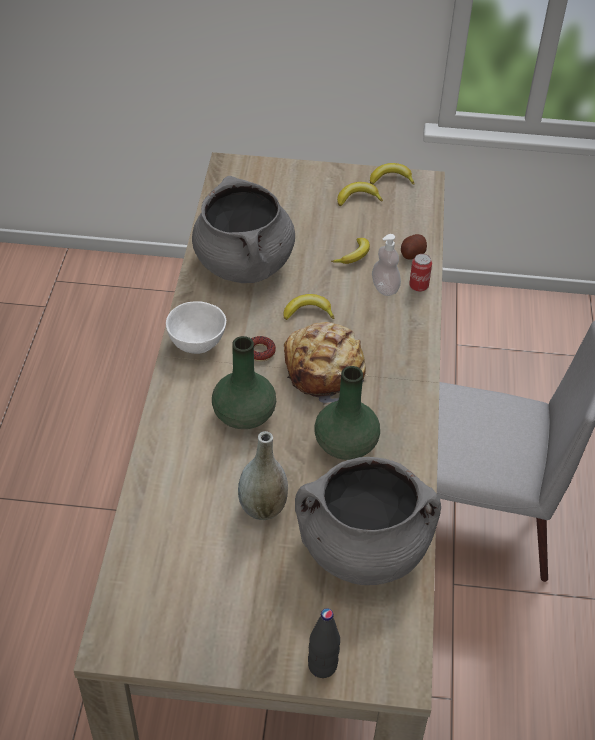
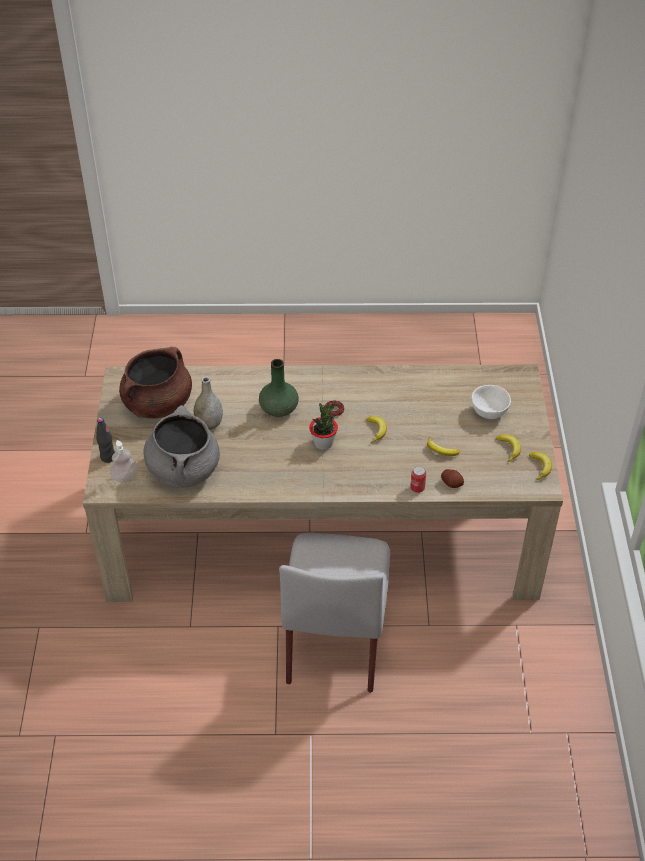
camera: 85 degrees right, 0 degrees up
white bowl [166,301,226,354] -> white bowl moved to [472,385,511,419]
grey cooking pot [192,176,295,283] -> none
bread [284,322,368,407] -> potted plant [309,402,338,450]
green vase [314,366,380,460] -> none
soap dispenser [372,234,401,296] -> soap dispenser moved to [110,440,138,482]
none -> brown cooking pot [119,347,192,419]

